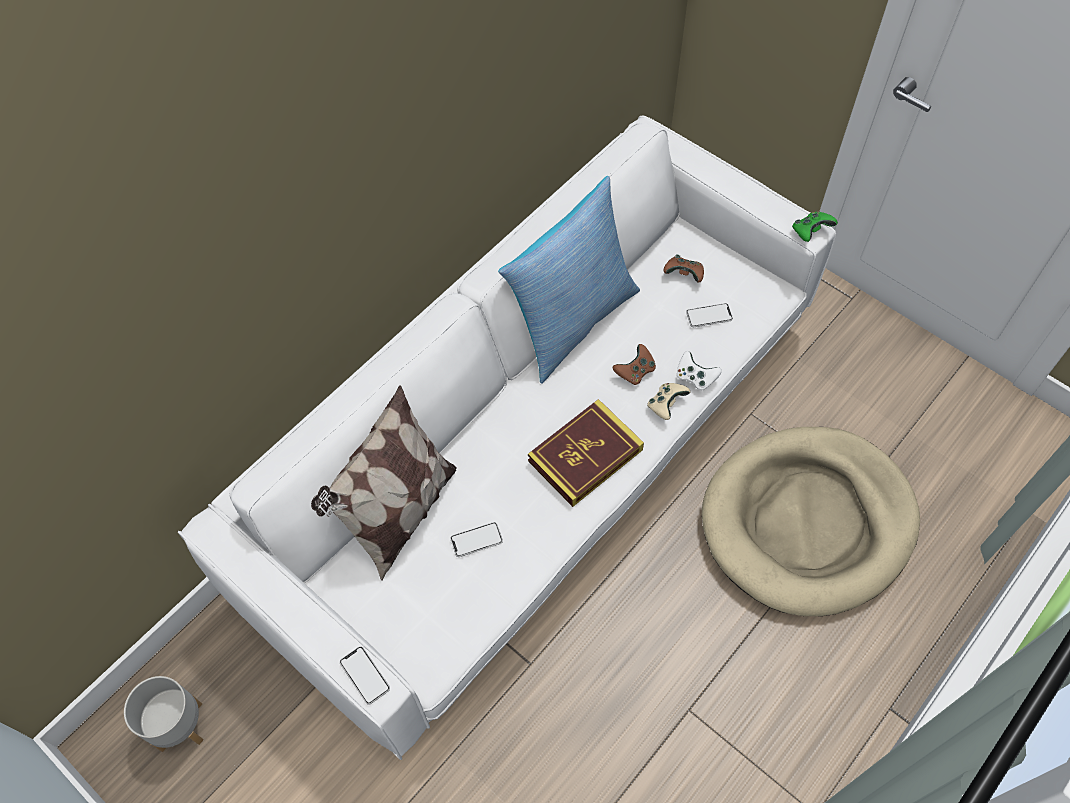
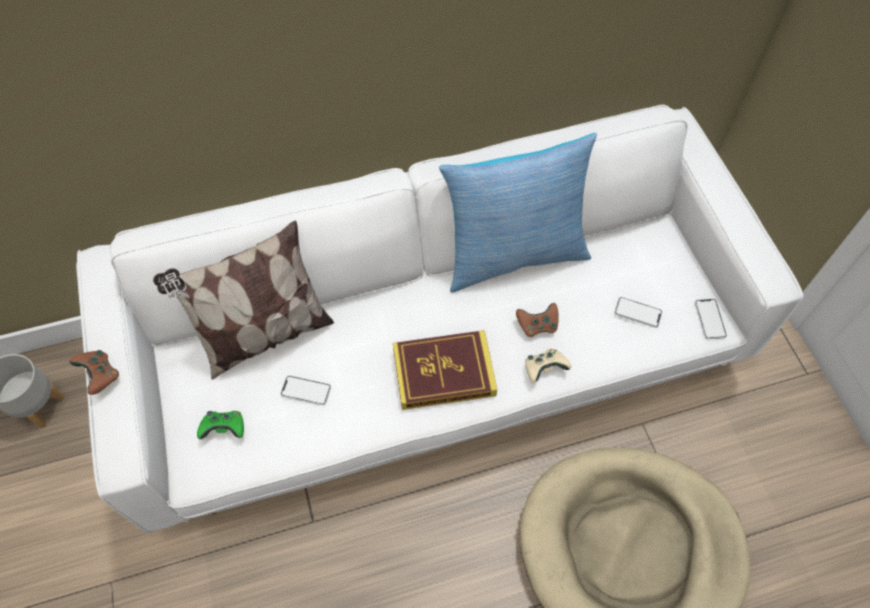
camera: 30 degrees right, 0 degrees up
phone [340,646,390,705] -> phone moved to [695,299,727,339]
brown game controller [663,255,704,282] -> brown game controller moved to [69,350,119,395]
white game controller [677,351,722,391] -> none
green game controller [792,211,838,242] -> green game controller moved to [197,411,244,439]

